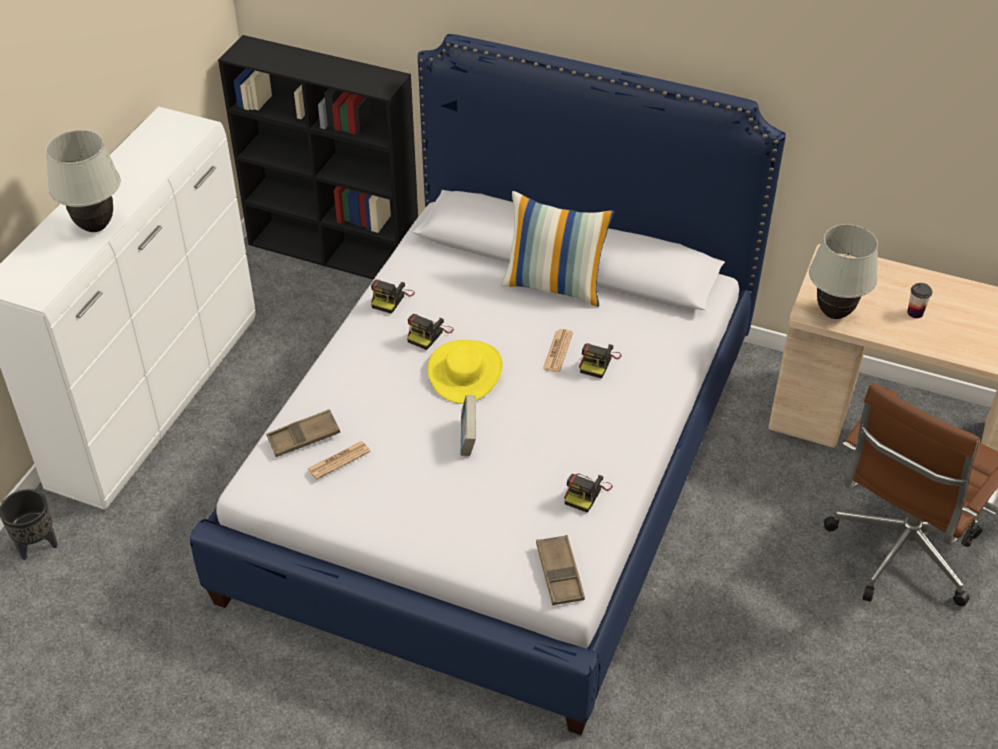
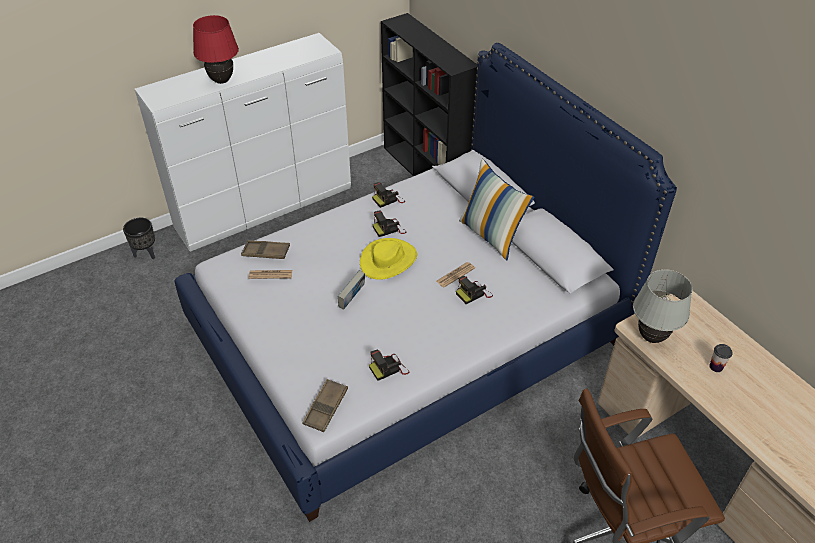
camera: 35 degrees right, 0 degrees up
white table lamp [46,130,121,232] -> red table lamp [193,15,239,84]

